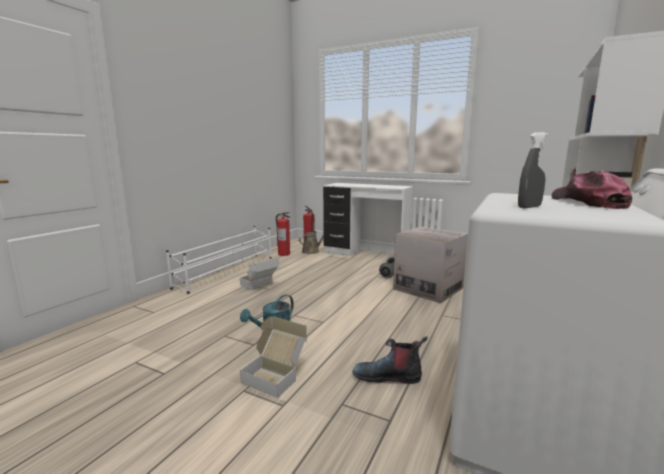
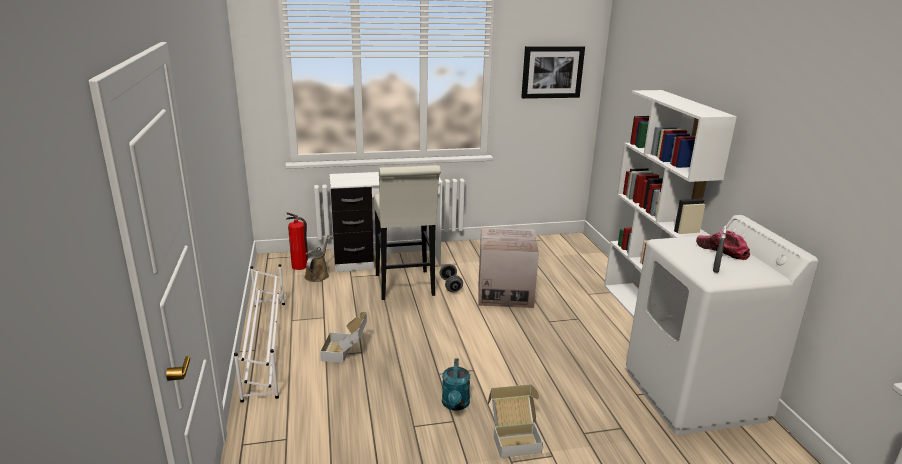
camera: 40 degrees left, 10 degrees up
fire extinguisher [276,212,290,256] -> none
boot [352,336,428,384] -> none
none -> white stool [374,165,441,300]
none -> picture [521,46,585,99]

